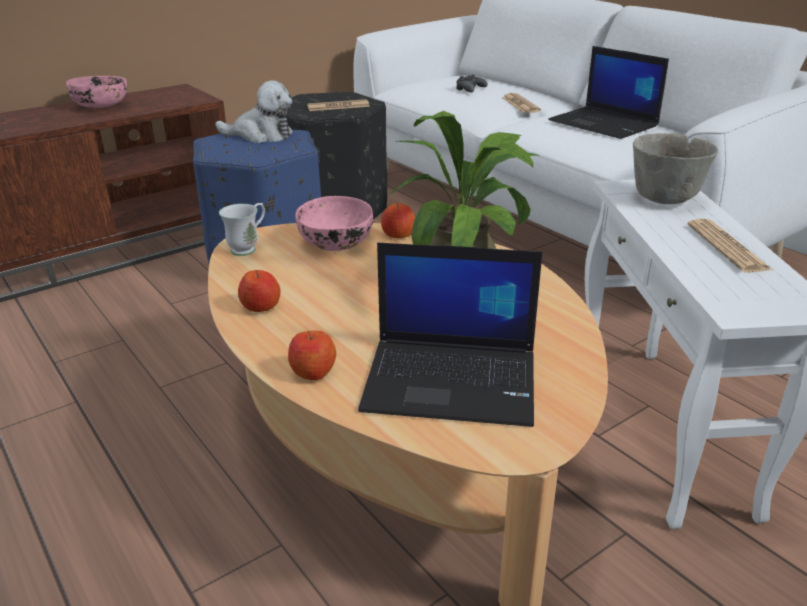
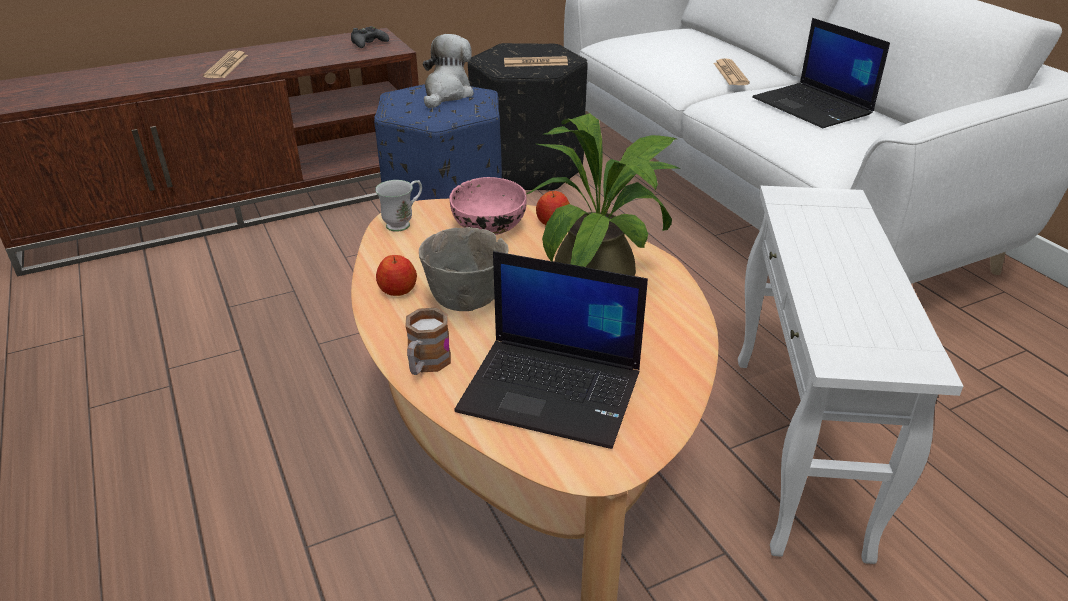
camera: 10 degrees right, 5 degrees up
pink bowl [66,76,127,108] -> none
plush toy [215,80,293,143] -> plush toy turned 90 degrees counterclockwise [423,34,474,108]
apple [288,331,336,380] -> mug [405,308,451,375]
black game controller [456,74,488,93] -> black game controller moved to [351,26,389,48]
grey bowl [633,133,718,204] -> grey bowl moved to [419,227,509,311]
newspaper [687,219,772,273] -> newspaper moved to [203,50,248,78]

